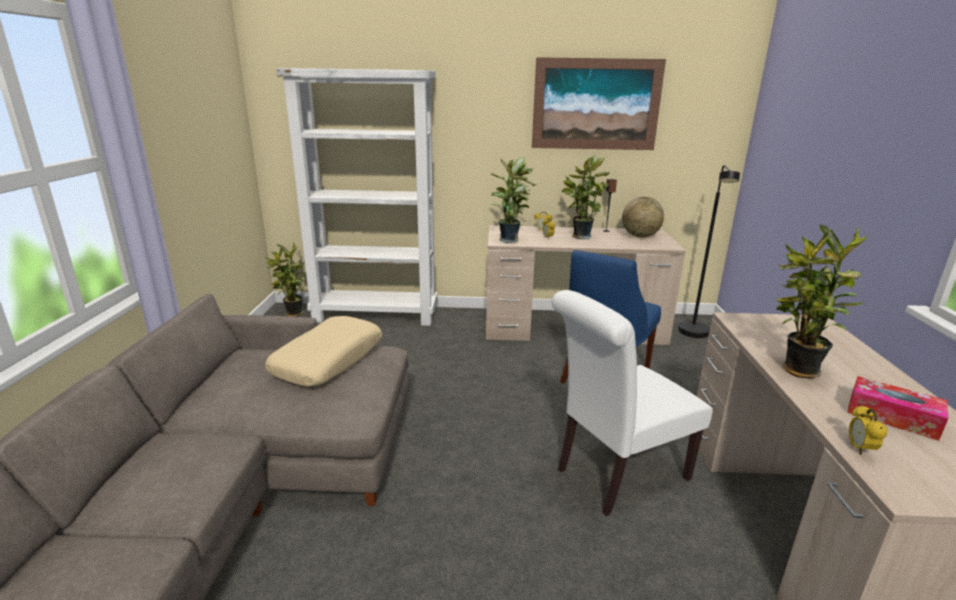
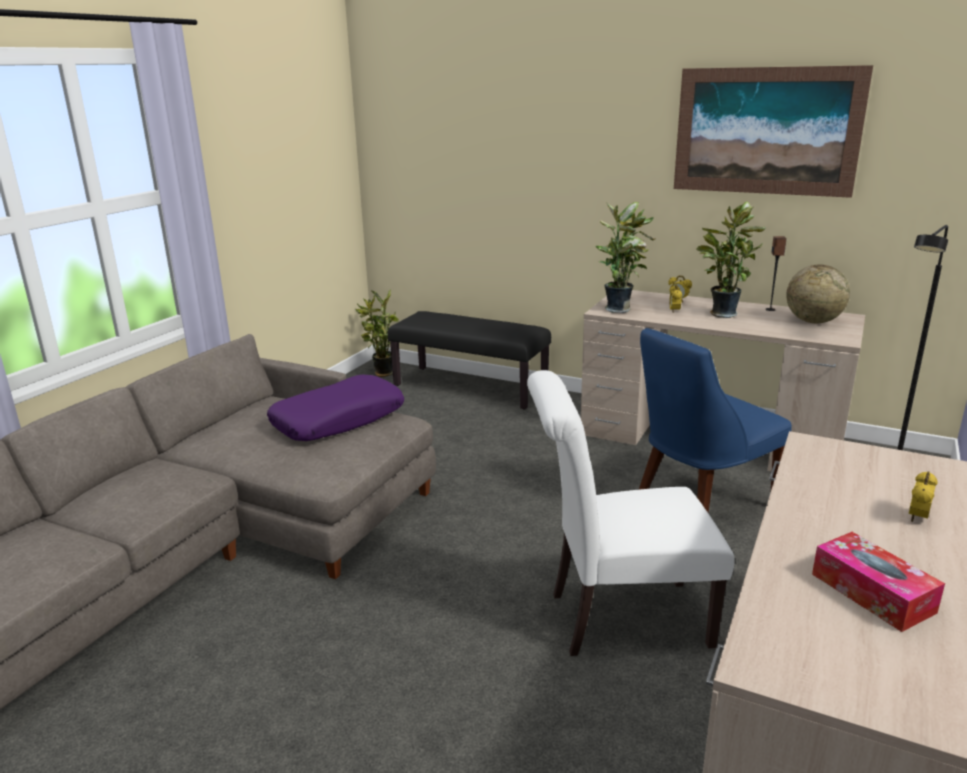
camera: 25 degrees right, 0 degrees up
beige pillow [265,316,382,387] -> purple pillow [267,374,404,441]
white bookcase [276,68,437,326] -> black bench [388,311,551,409]
potted plant [776,224,869,378] -> none
alarm clock [849,405,888,455] -> alarm clock moved to [909,471,938,522]

